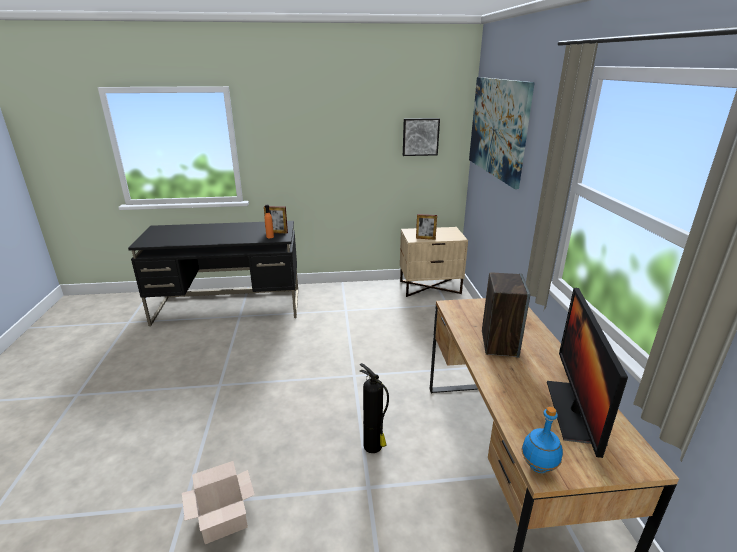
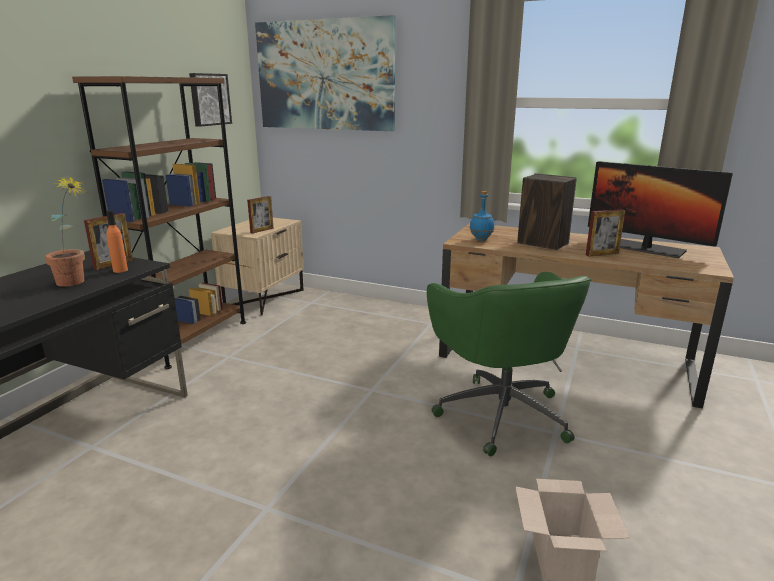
camera: 60 degrees left, 5 degrees down
fire extinguisher [360,363,389,453] -> green office chair [427,272,591,456]
blue bottle [522,407,563,473] -> blue bottle moved to [470,191,494,241]
none -> potted plant [45,176,88,287]
none -> brown bookcase [72,76,246,369]
none -> picture frame [586,209,625,257]

